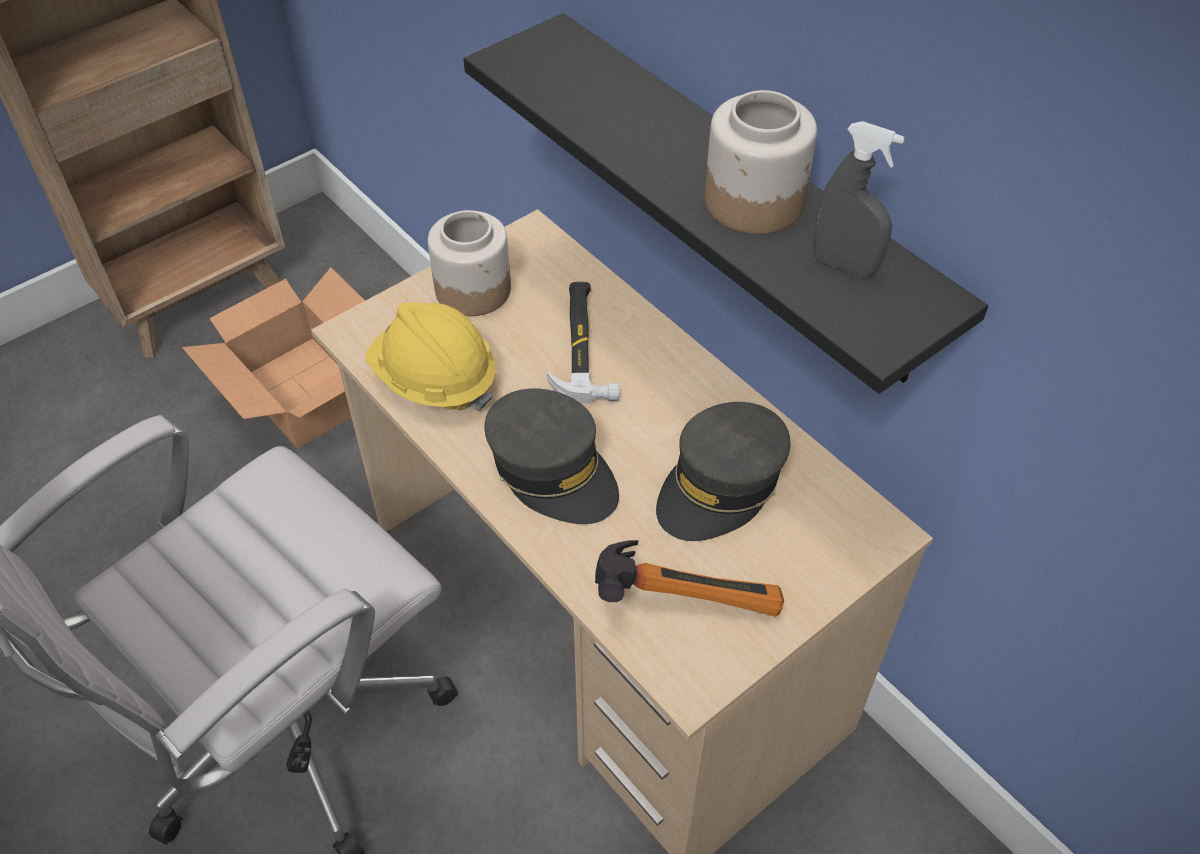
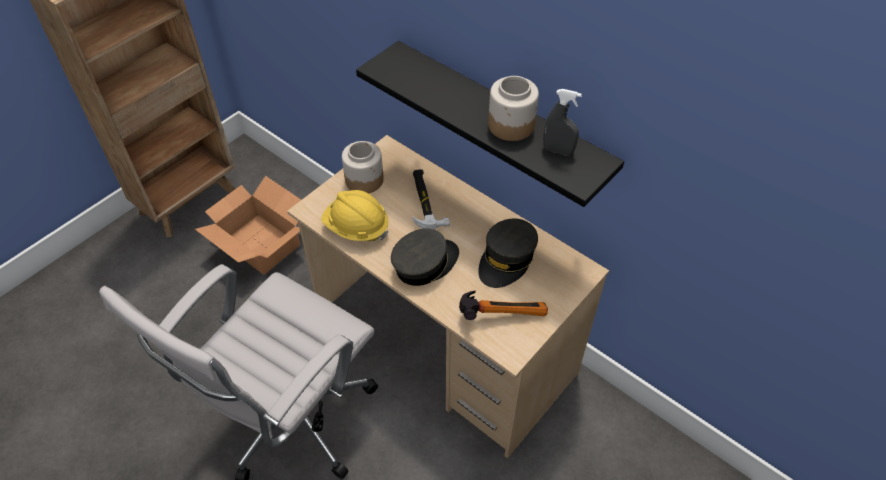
camera: 10 degrees left, 0 degrees up
grey cap [484,388,619,524] -> grey cap turned 75 degrees counterclockwise [391,228,459,286]

